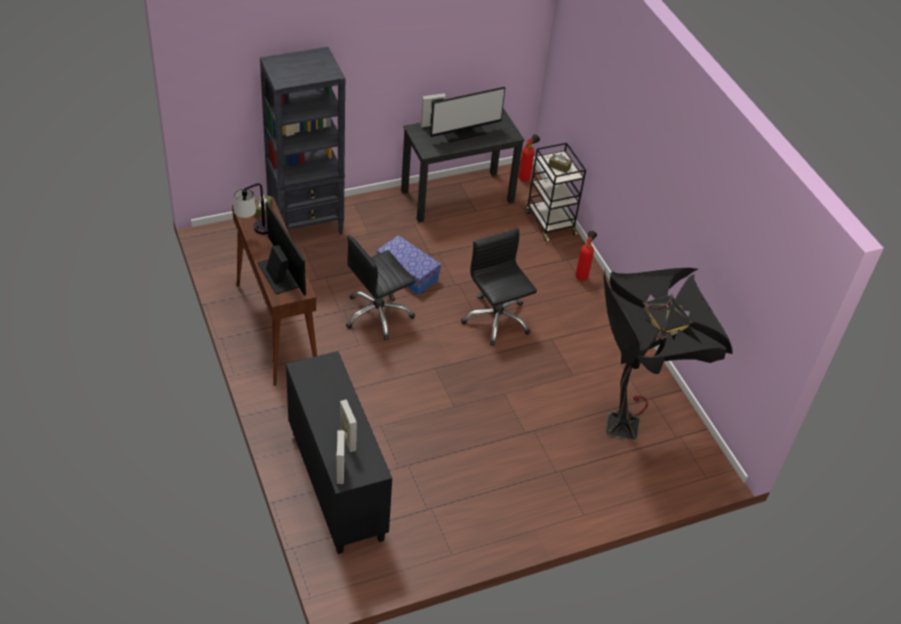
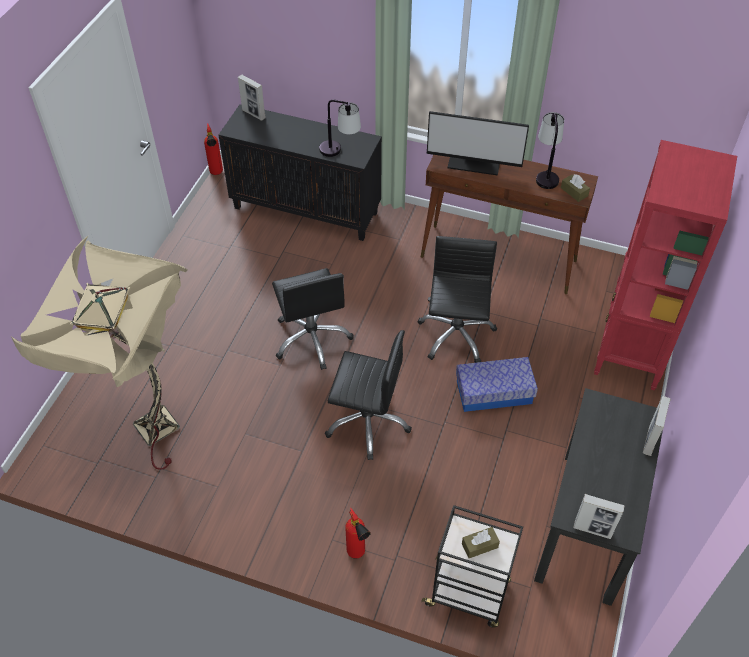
camera: 135 degrees right, 5 degrees up
black bookcase [260,47,346,235] -> red bookcase [594,140,737,390]
picture frame [340,399,357,452] -> picture frame moved to [573,494,625,539]
monitor [430,87,505,142] -> none
fire extinguisher [518,134,540,181] -> fire extinguisher moved to [204,123,223,175]
black floor lamp [603,268,733,441] -> beige floor lamp [12,236,187,470]
none -> black office chair [272,268,354,370]
none -> table lamp [319,100,361,157]

